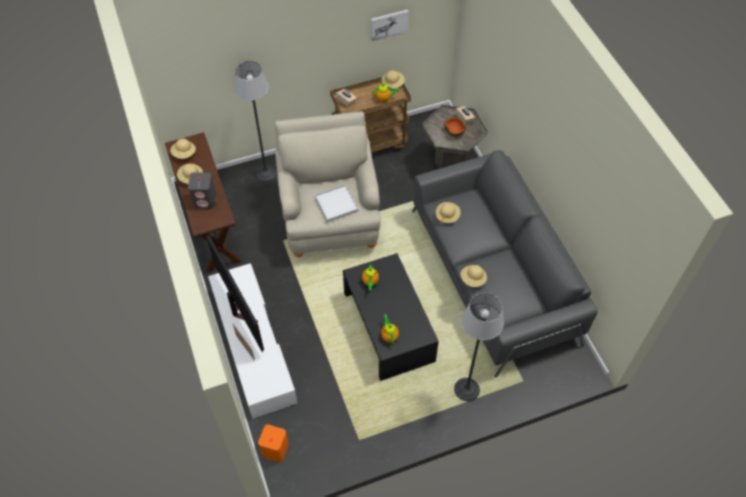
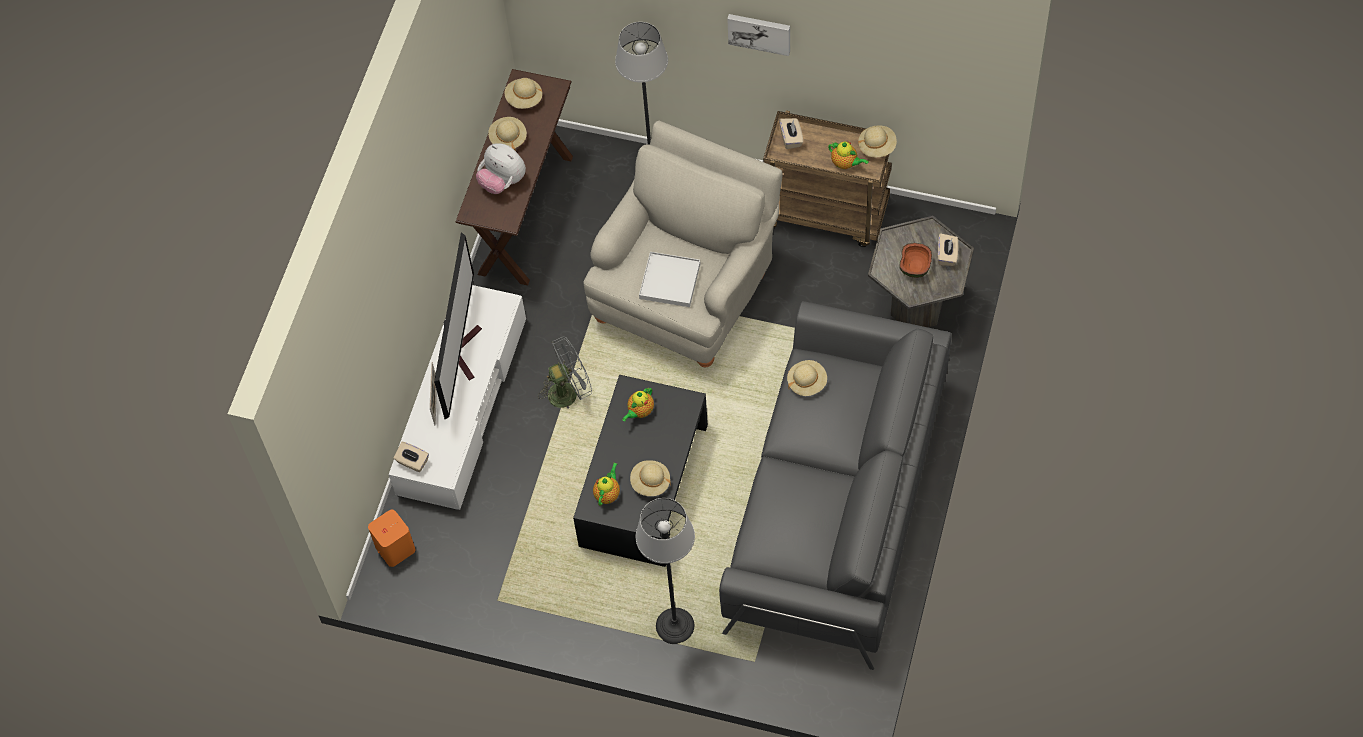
camera: 40 degrees right, 5 degrees up
grey speaker [188,173,216,209] -> plush toy [476,143,526,194]
picture [371,9,409,41] -> picture moved to [727,14,790,56]
beige hat [461,265,487,287] -> beige hat moved to [630,460,671,496]
none -> beige tissue box [394,442,429,473]
none -> grey fan [538,336,592,409]

